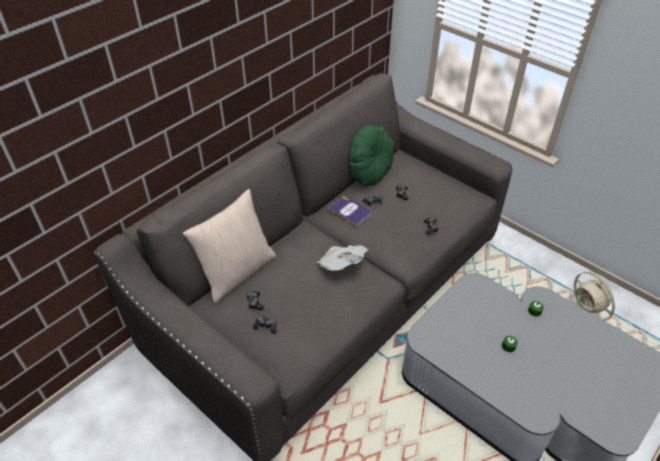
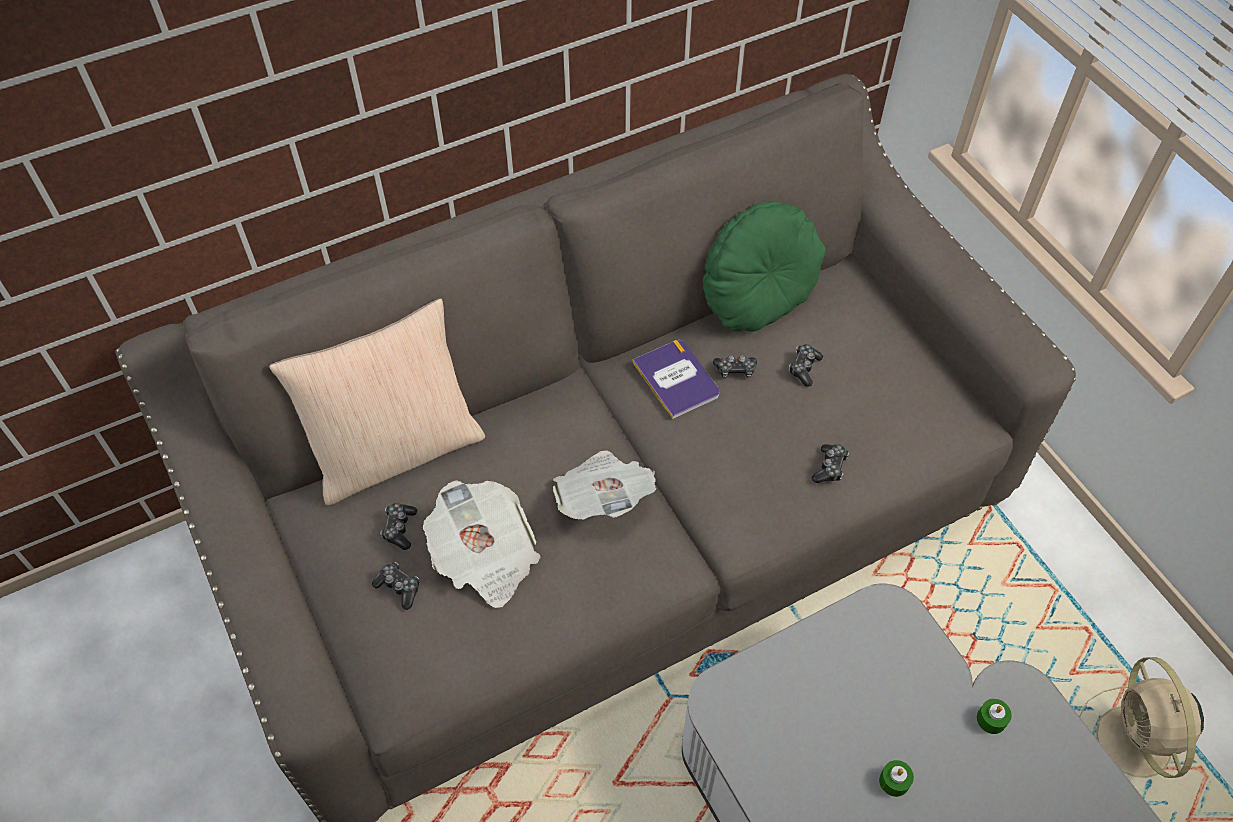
camera: 20 degrees right, 10 degrees up
none -> newspaper [423,480,541,608]

